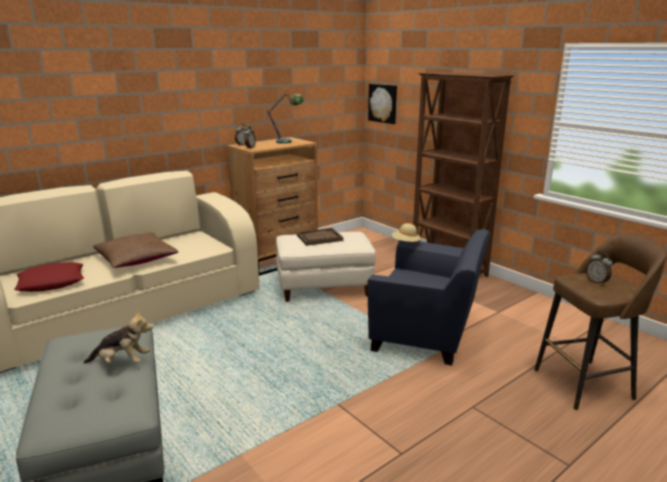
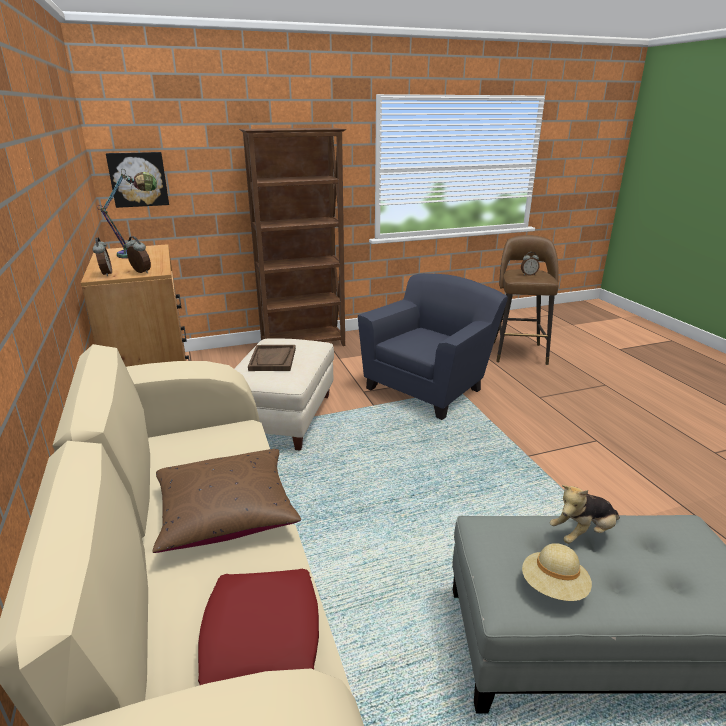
camera: 70 degrees left, 5 degrees up
plush toy [84,310,153,364] -> plush toy turned 135 degrees counterclockwise [550,485,620,544]
beige hat [392,223,421,242] -> beige hat moved to [522,543,592,601]

